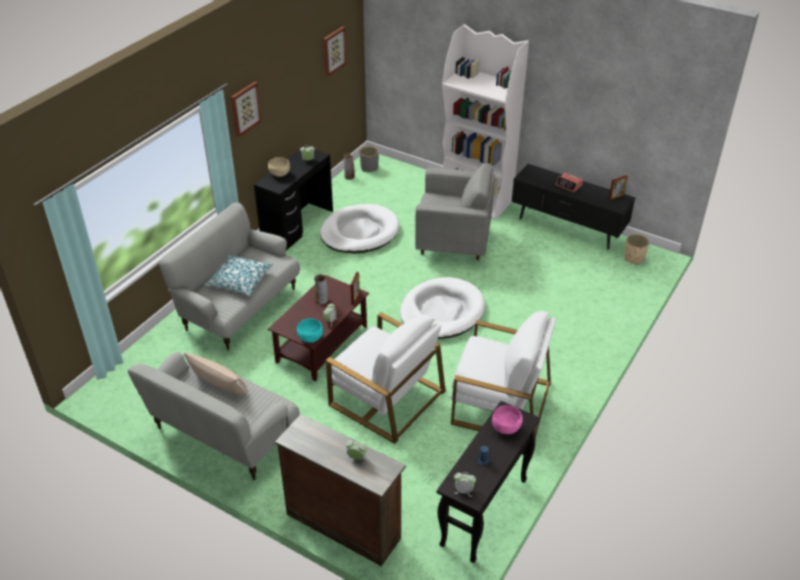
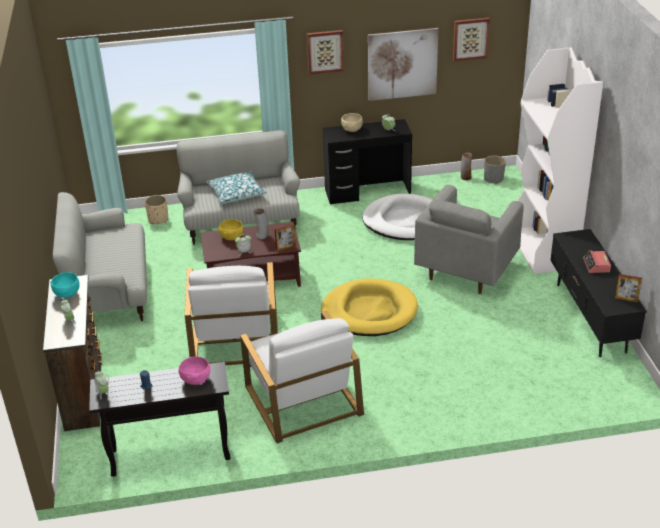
camera: 50 degrees right, 5 degrees down
beige pillow [182,353,249,396] -> none
turquoise bowl [297,318,323,343] -> turquoise bowl moved to [50,272,80,298]
white dog bed [400,277,485,339] -> yellow dog bed [321,278,418,336]
grey armchair [415,164,495,260] -> grey armchair turned 60 degrees clockwise [414,185,524,294]
beige planter [624,234,649,265] -> beige planter moved to [145,195,168,224]
none -> yellow bowl [219,219,243,240]
none -> picture [368,28,438,101]

